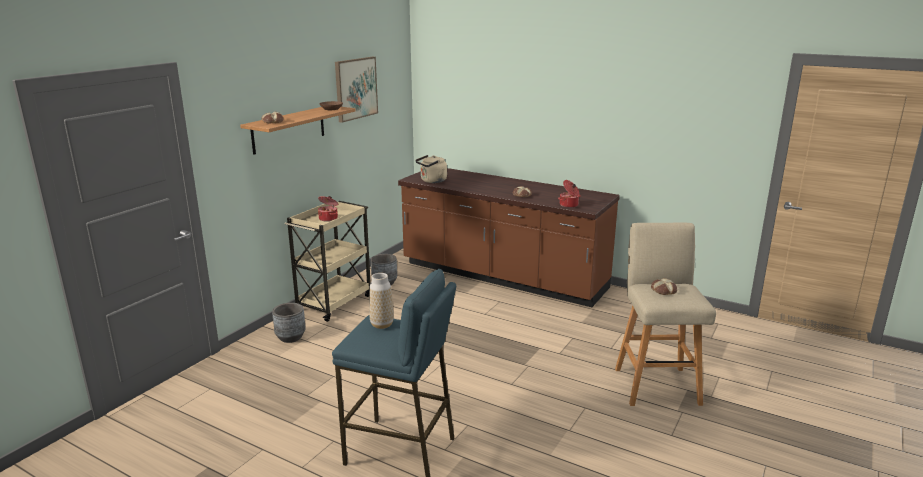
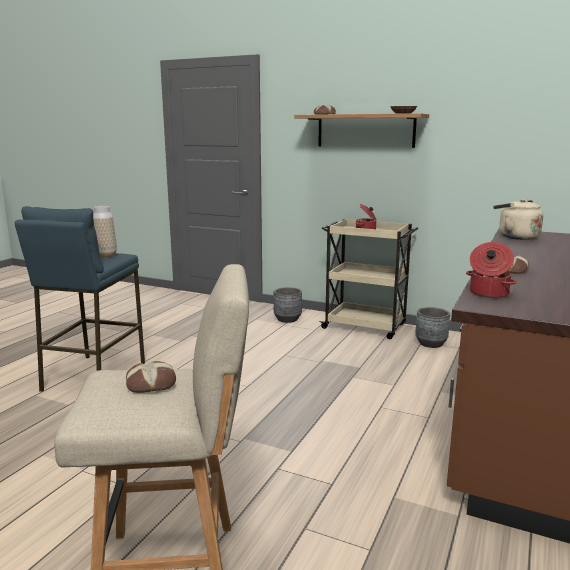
camera: 85 degrees right, 5 degrees down
picture [335,57,378,123] -> none

